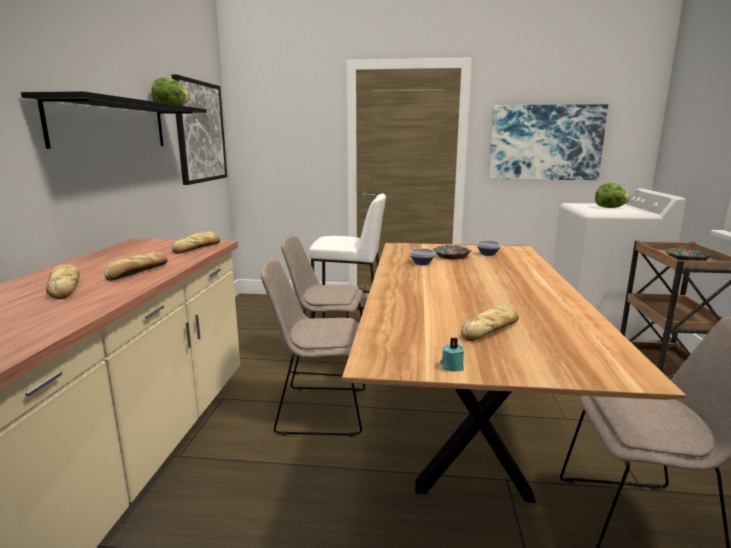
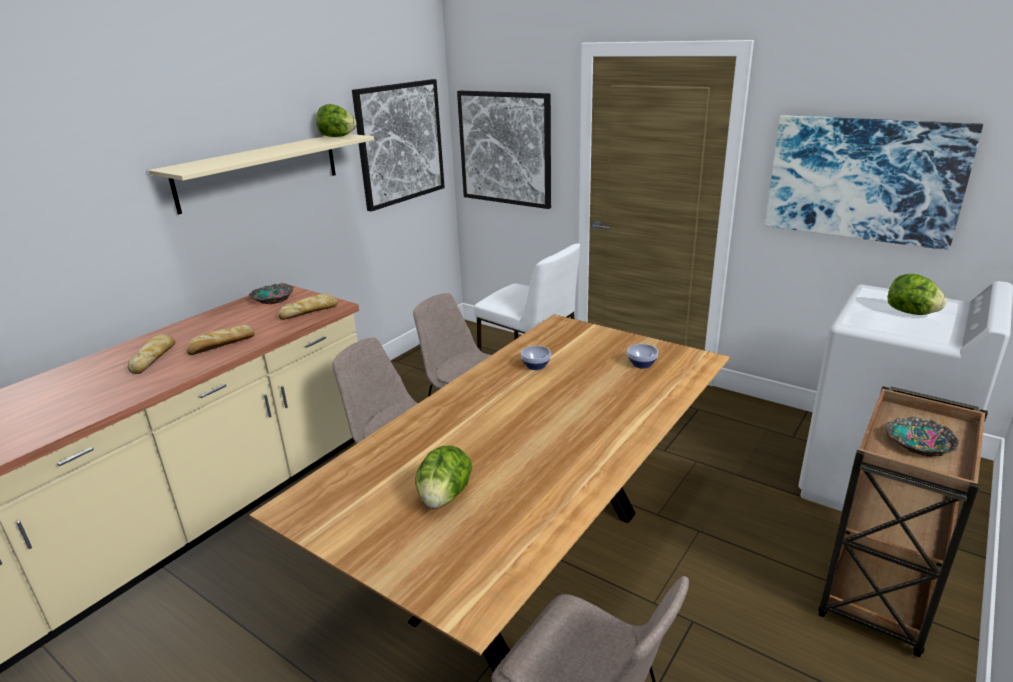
camera: 30 degrees right, 10 degrees up
black shelf [21,91,207,149] -> beige shelf [148,134,374,214]
bowl [433,245,472,260] -> bowl moved to [249,283,294,304]
turquoise candle [440,337,464,372] -> none
bread [461,305,519,341] -> lettuce [415,445,473,508]
none -> picture [457,91,551,209]

